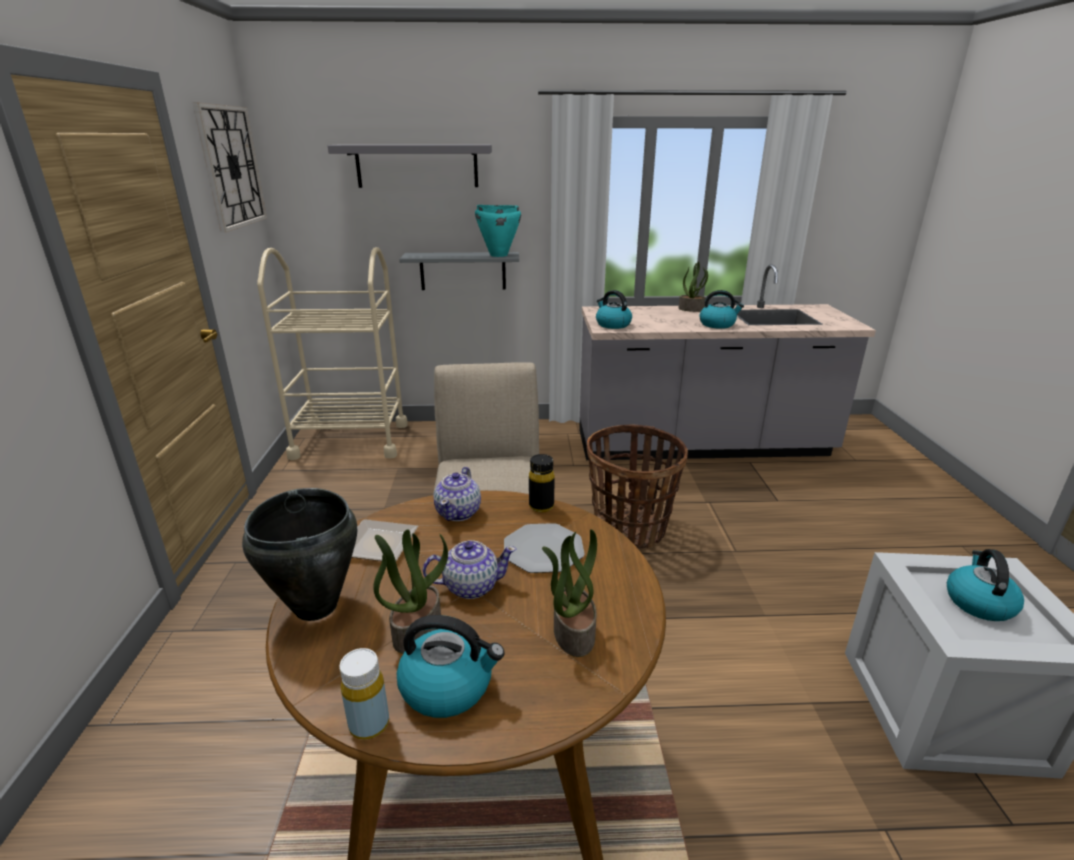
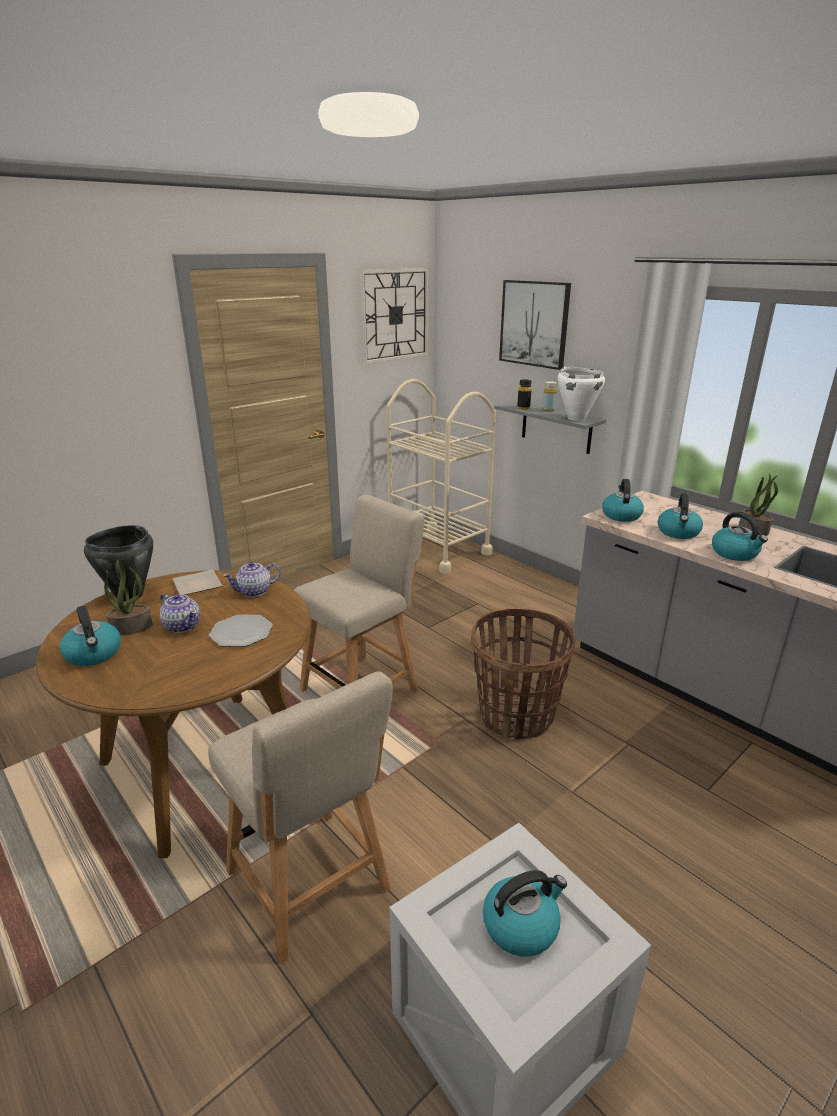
camera: 50 degrees right, 0 degrees up
grey shelf [328,144,492,188] -> picture [499,280,571,370]
yellow bottle [339,648,389,740] -> yellow bottle moved to [542,381,557,412]
turquoise cooking pot [475,205,521,257] -> white cooking pot [558,367,605,421]
black bottle [529,454,555,512] -> black bottle moved to [517,379,531,410]
potted plant [542,529,597,657] -> none
none -> beige chair [208,671,393,964]
none -> kettle [658,493,703,539]

